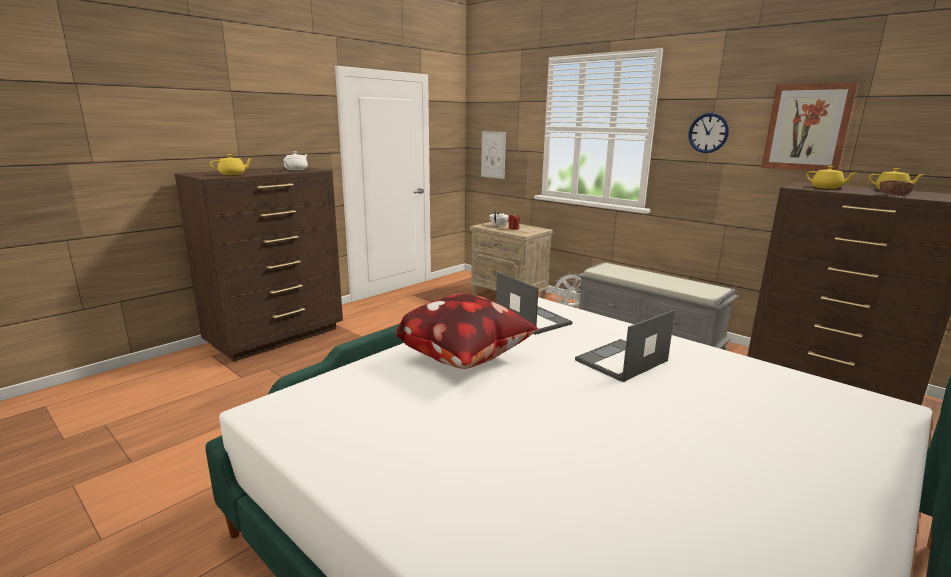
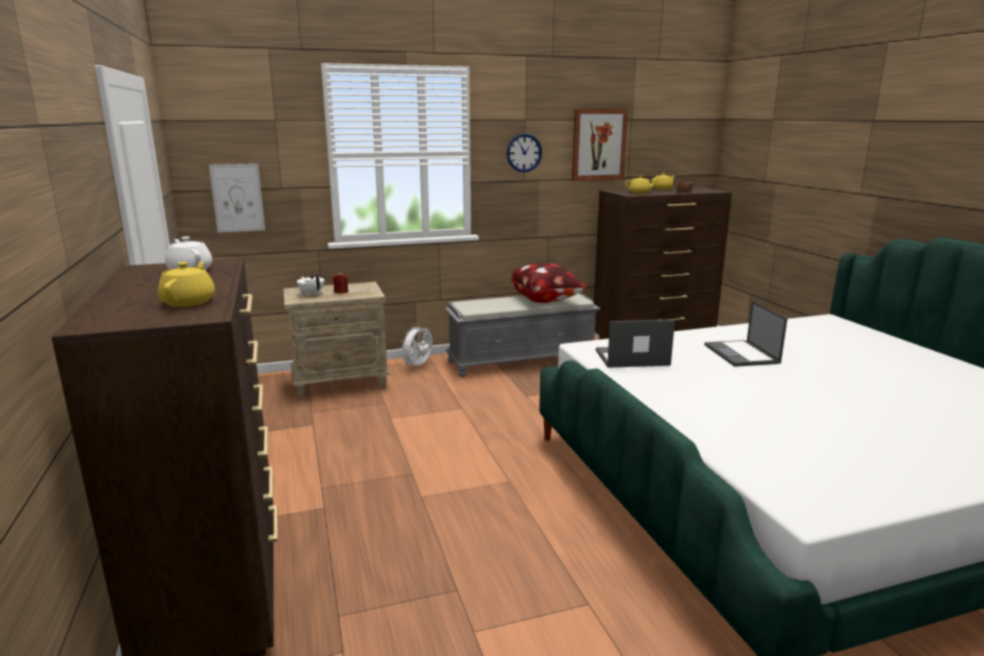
camera: 60 degrees left, 0 degrees up
pillow [395,293,538,369] -> pillow moved to [511,263,587,303]

